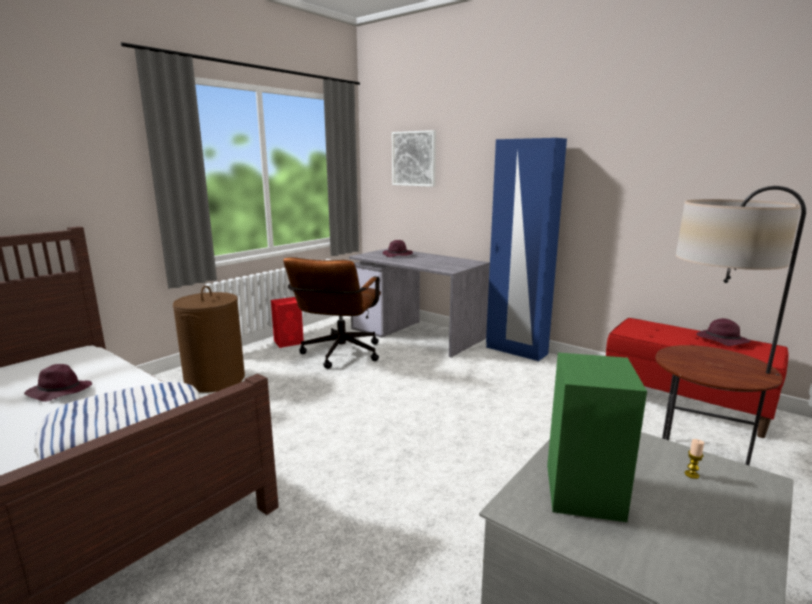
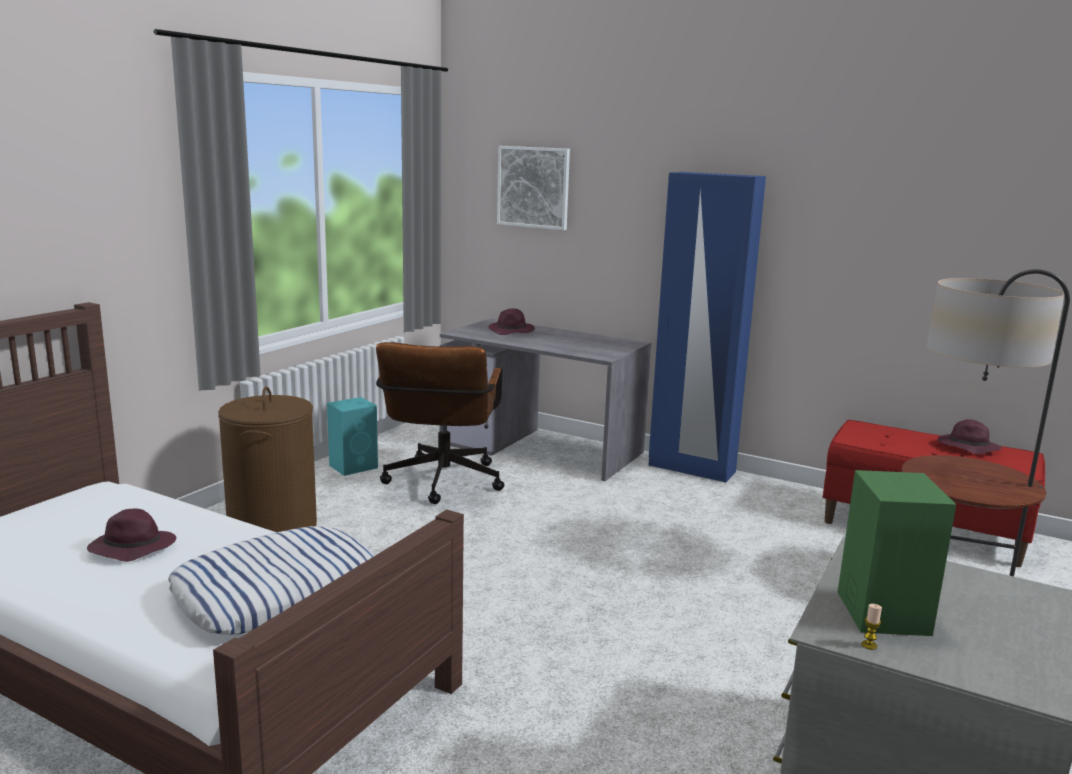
camera: 10 degrees left, 0 degrees up
red speaker [271,297,304,348] -> turquoise speaker [327,397,378,476]
candle [685,439,704,479] -> candle moved to [861,604,882,650]

